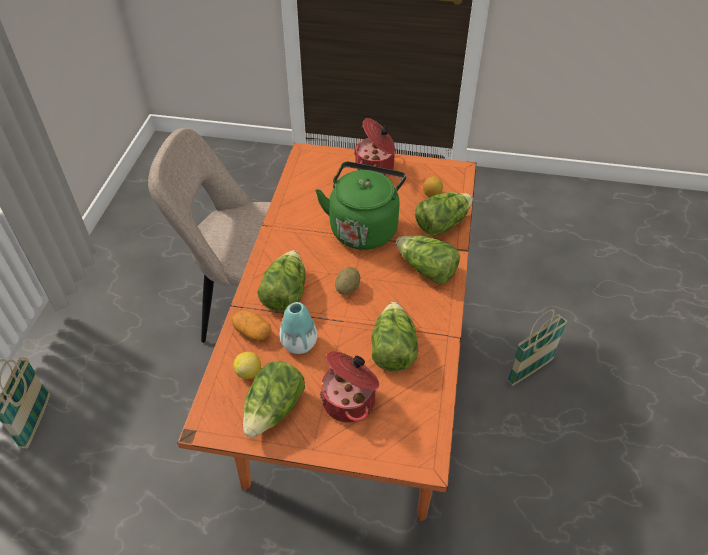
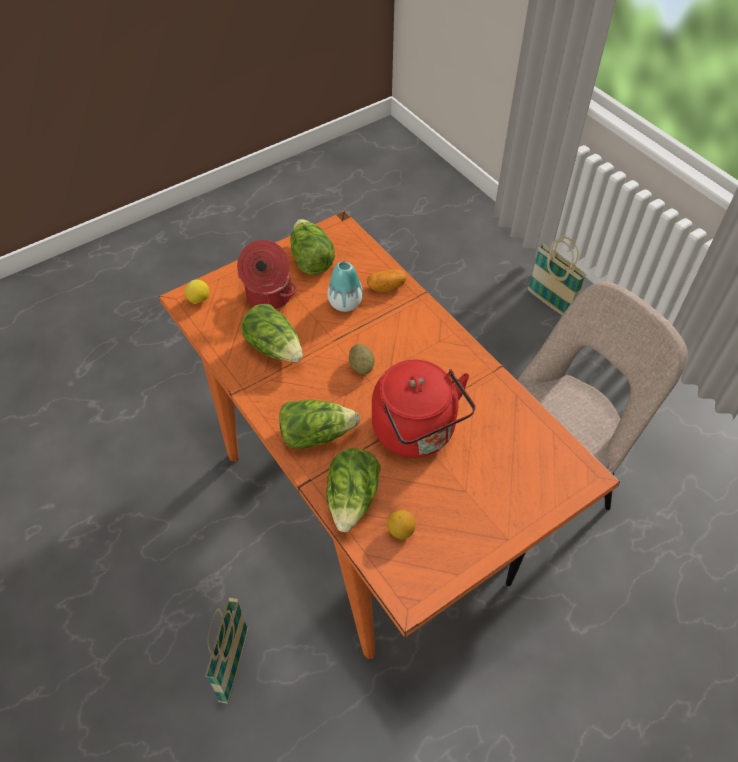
camera: 135 degrees right, 5 degrees up
lemon [233,352,261,379] -> lemon moved to [184,280,210,304]
lettuce [257,250,306,312] -> none
green kettle [315,162,406,250] -> red kettle [372,360,476,458]
cooking pot [354,118,395,175] -> none

